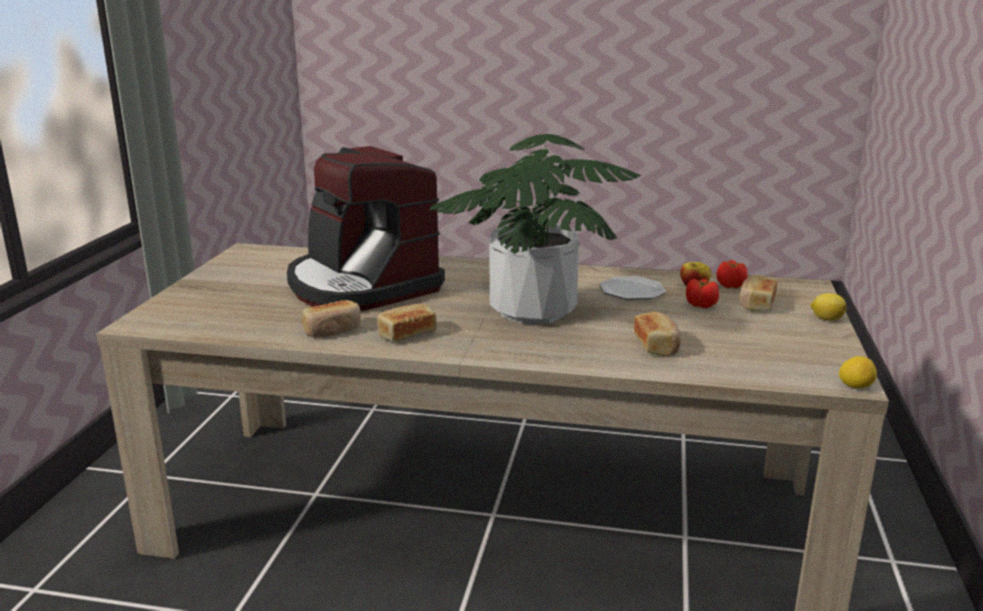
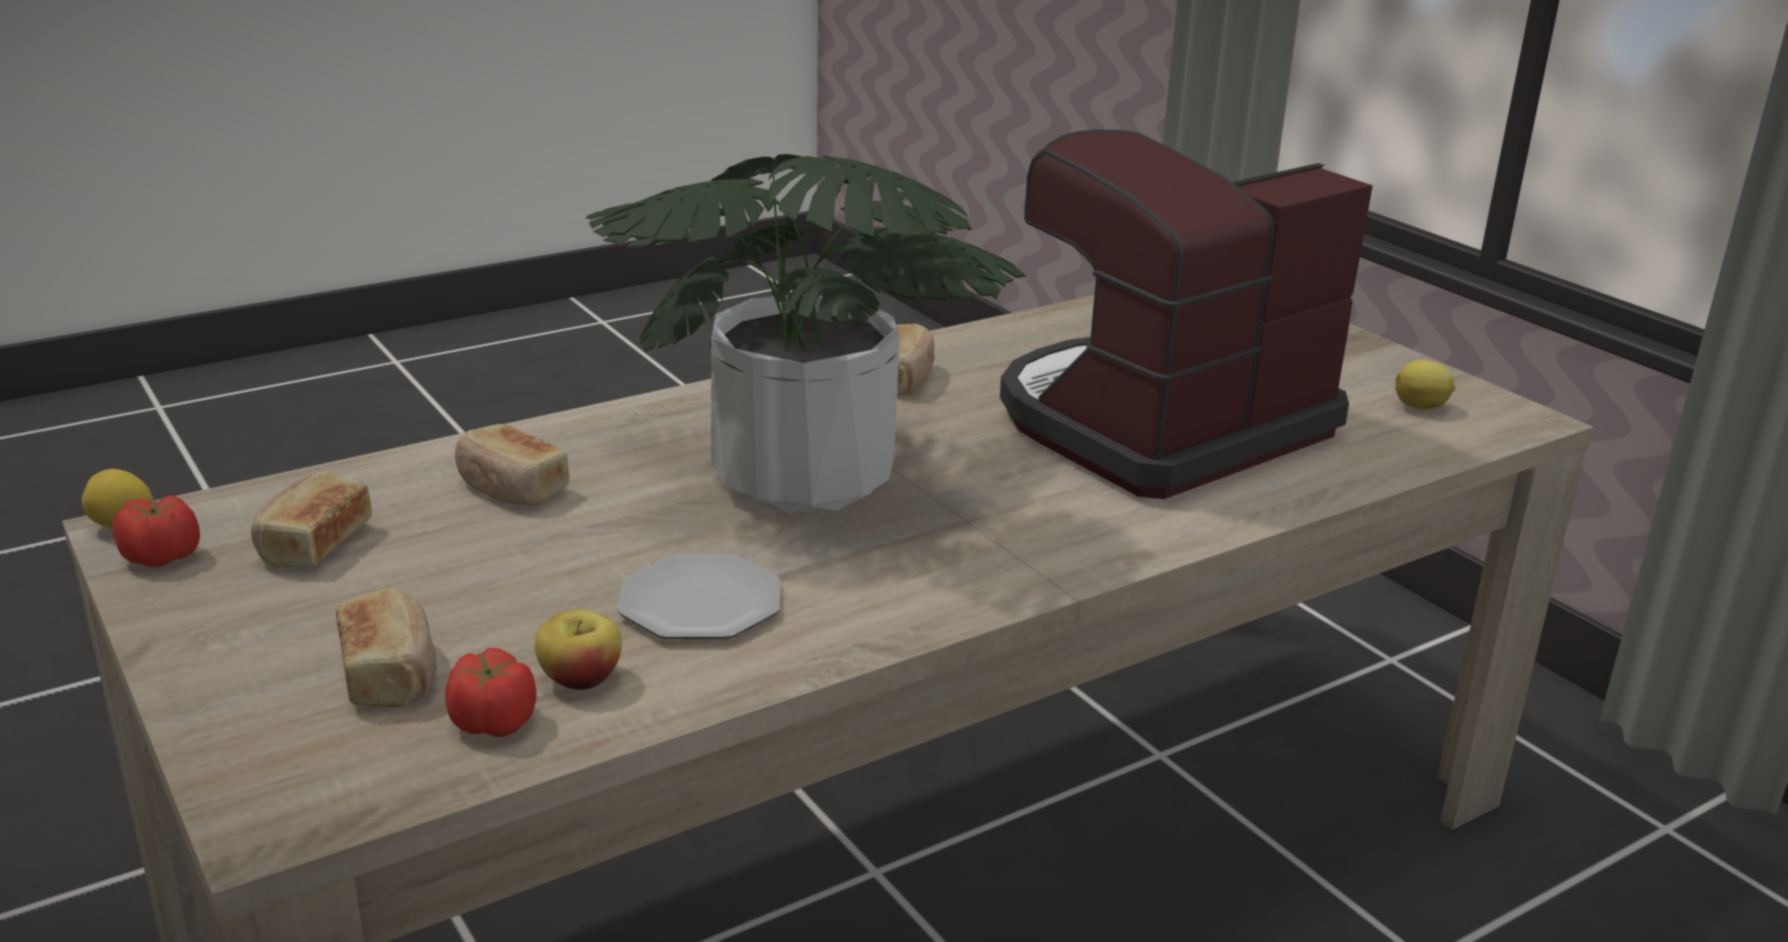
camera: 135 degrees right, 5 degrees up
coffee machine [287,146,445,311] -> coffee machine turned 45 degrees counterclockwise [1000,129,1373,499]
bread [302,300,361,337] -> bread moved to [251,472,372,568]
tomato [686,279,719,308] -> tomato moved to [113,496,200,567]
lemon [810,293,846,321] -> lemon moved to [1395,360,1456,410]

